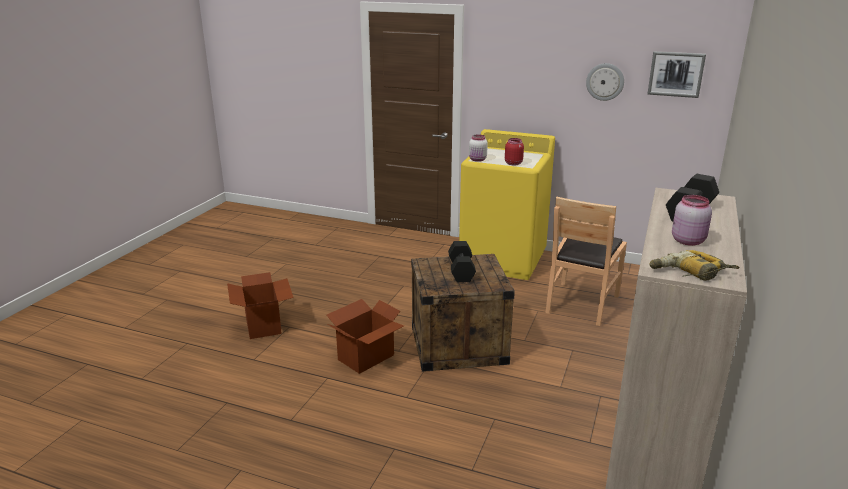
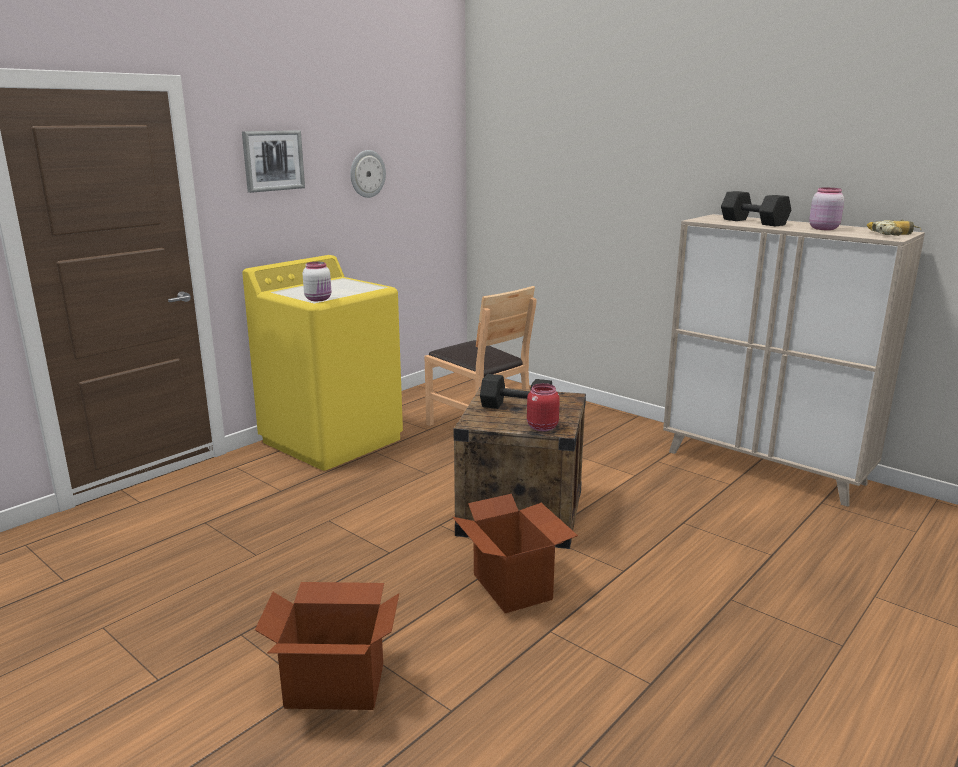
camera: 70 degrees left, 5 degrees down
red jar [505,138,524,166] -> red jar moved to [527,383,560,431]
picture [648,51,706,98] -> picture moved to [242,130,305,193]

